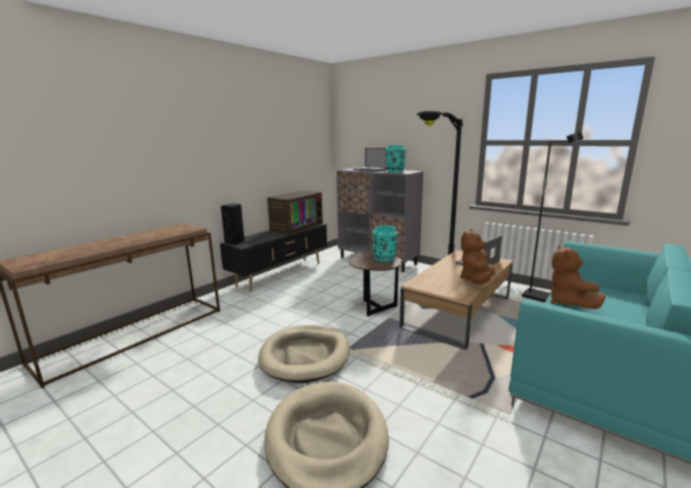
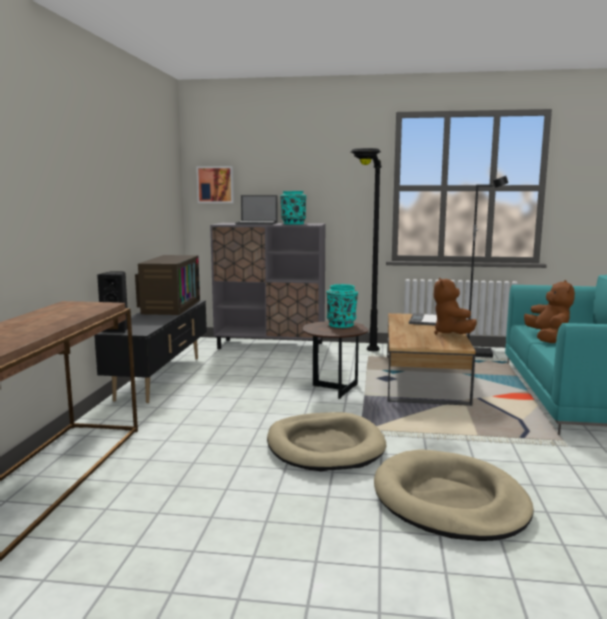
camera: 30 degrees left, 5 degrees down
brown plush toy [550,245,606,309] -> brown plush toy turned 150 degrees counterclockwise [524,280,575,343]
none -> picture [196,166,234,203]

